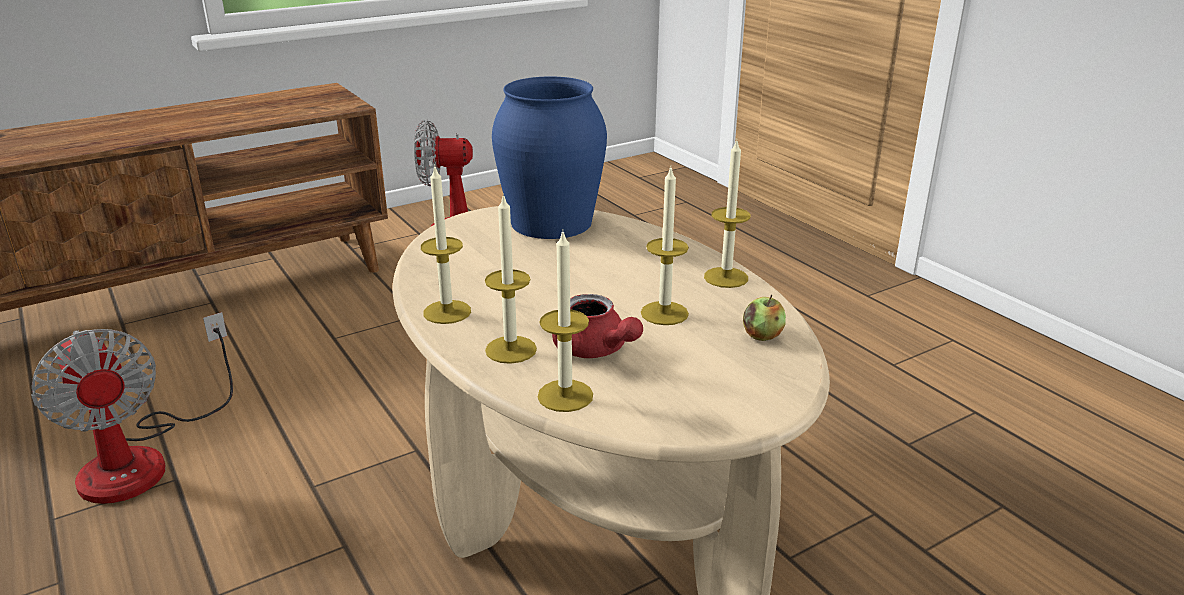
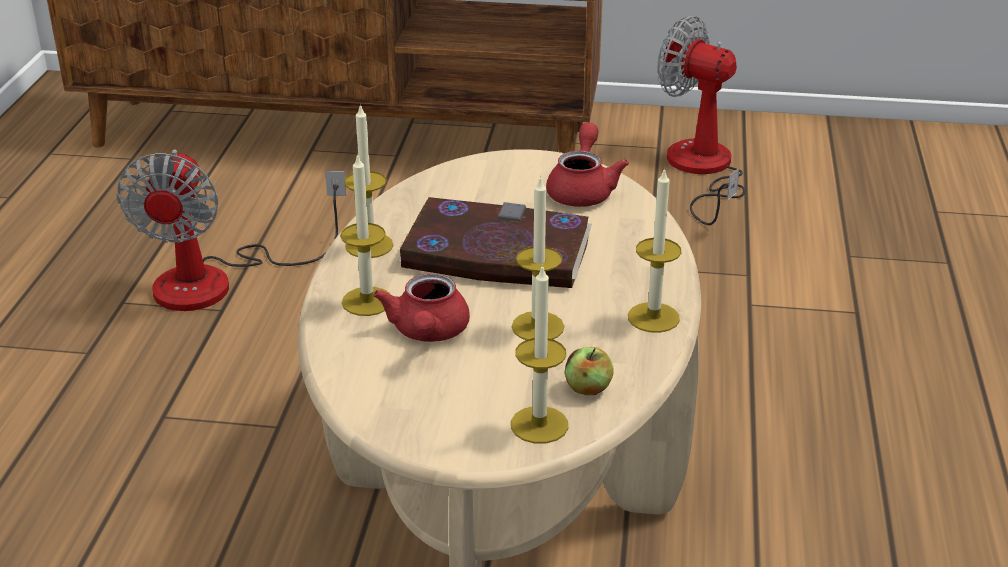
camera: 40 degrees right, 5 degrees up
blue vase [492,76,607,239] -> red teapot [546,123,629,207]
candle [538,229,593,412] -> candle moved to [511,264,568,444]
none -> book [397,197,592,288]

